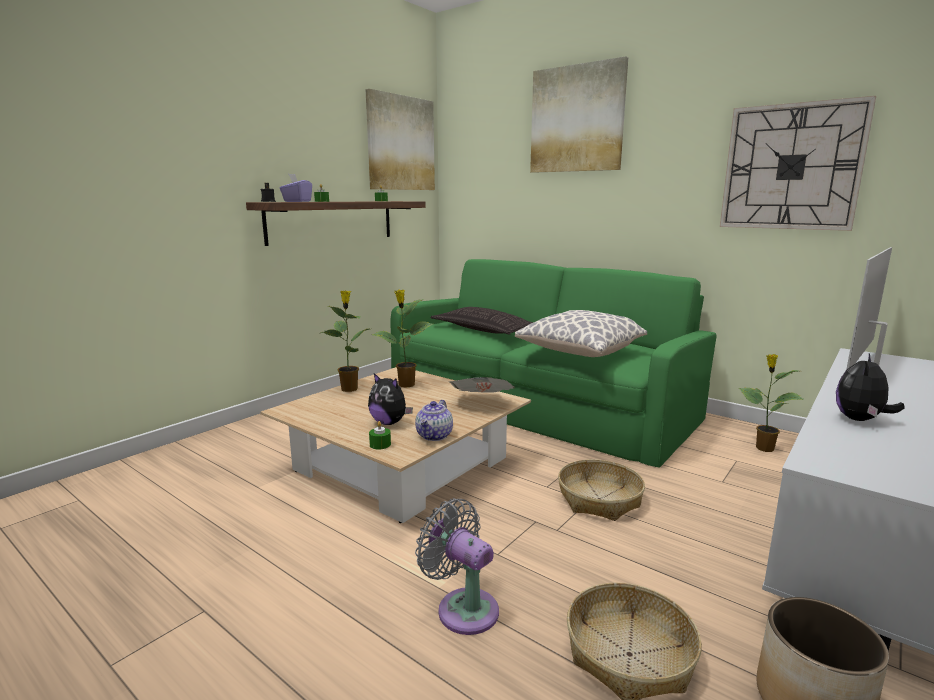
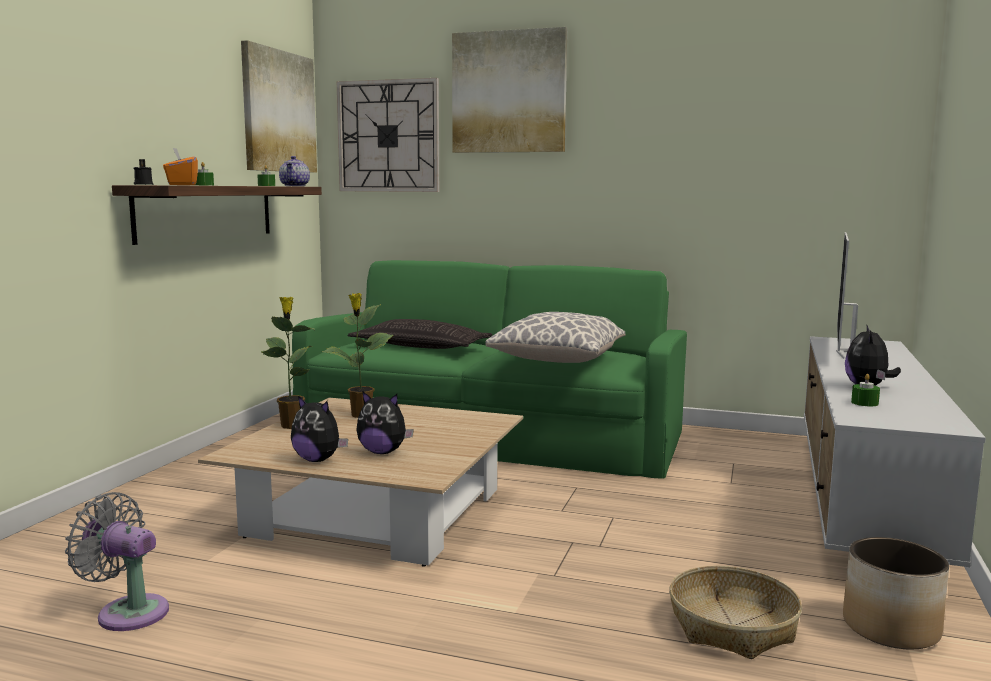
camera: 20 degrees left, 5 degrees down
purple tissue box [279,174,312,202] -> orange tissue box [163,148,198,185]
green candle [369,421,391,450] -> green candle moved to [851,374,880,406]
teapot [415,400,453,441] -> teapot moved to [279,156,310,186]
grey fan [415,498,499,635] -> grey fan moved to [65,492,169,631]
newspaper [449,377,515,393] -> none
basket [558,459,645,521] -> none
wall clock [720,96,876,231] -> wall clock moved to [337,78,439,192]
potted plant [739,354,804,452] -> none
none -> plush toy [291,396,348,462]

